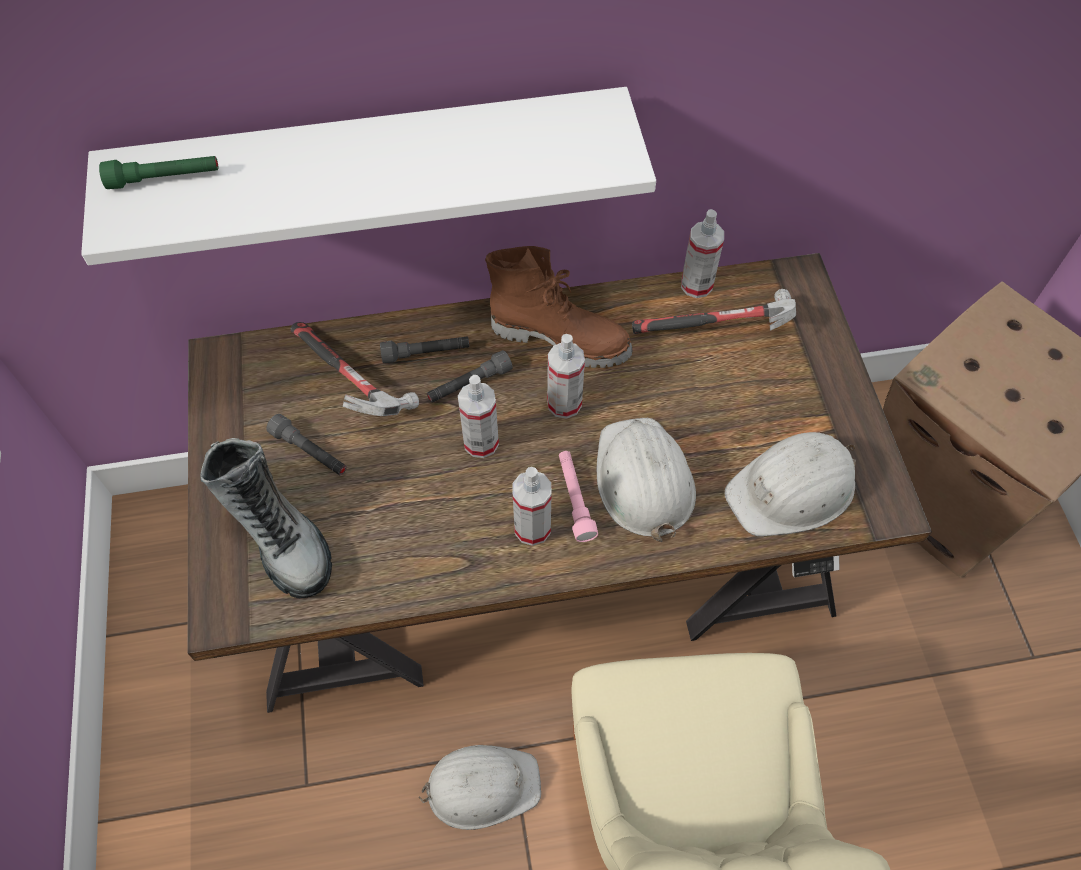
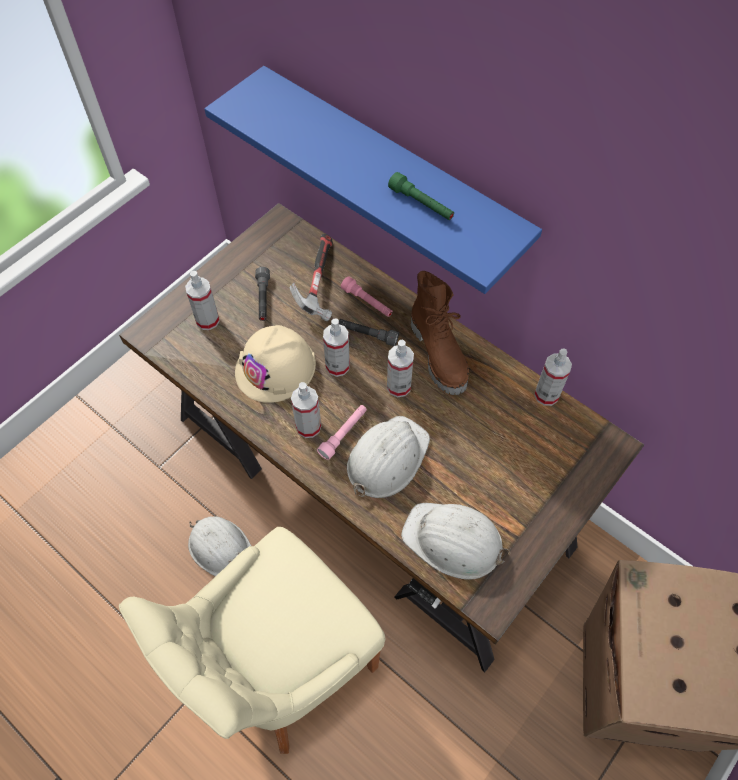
camera: 50 degrees right, 0 degrees up
white shelf [81,87,656,265] -> blue shelf [204,66,542,294]
green flashlight [99,156,218,189] -> green flashlight moved to [388,172,454,220]
boot [200,438,332,598] -> spray bottle [185,271,220,330]
grey flashlight [380,336,470,363] -> pink flashlight [341,276,393,317]
hammer [632,289,796,334] -> none
none -> beige hard hat [235,325,316,403]

